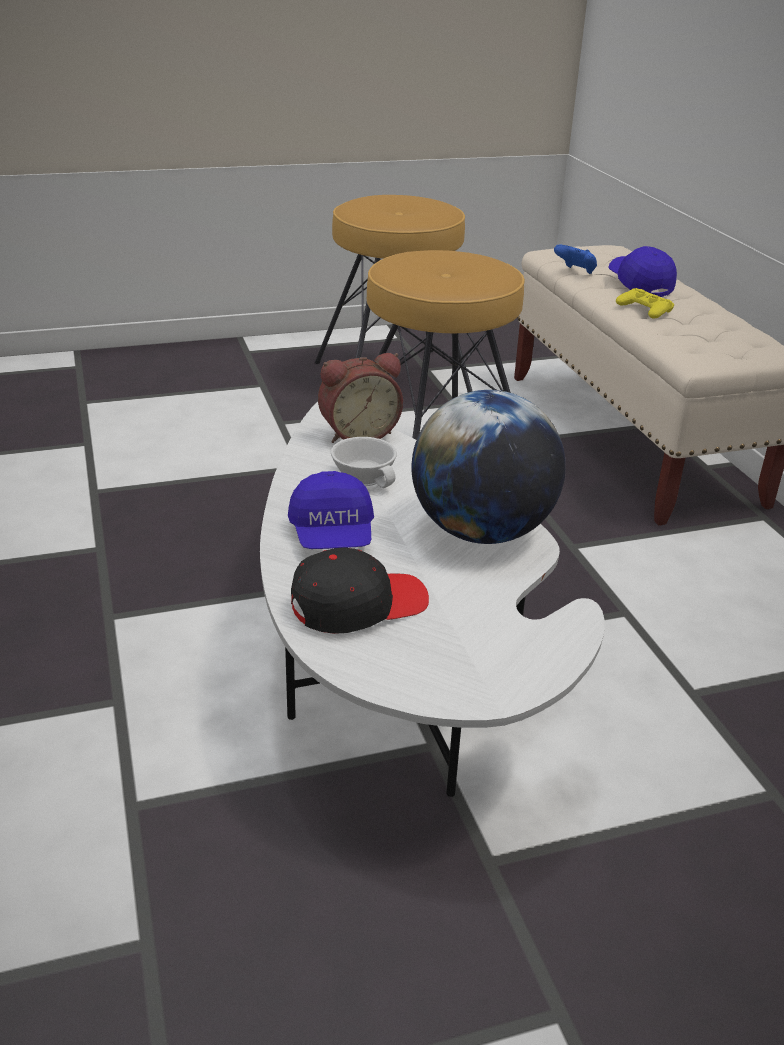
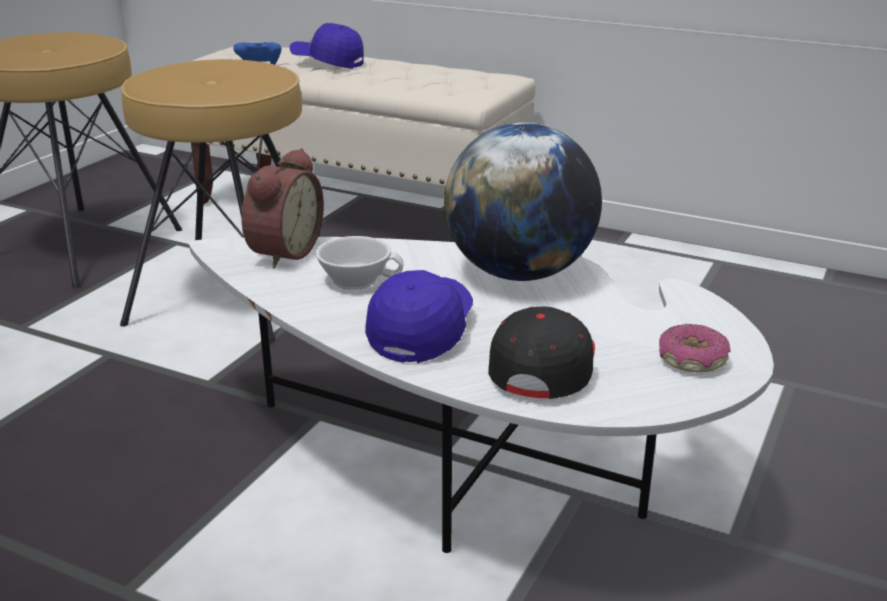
camera: 45 degrees left, 5 degrees down
blue cap [288,471,374,549] -> blue cap turned 105 degrees counterclockwise [365,270,473,363]
yellow game controller [616,288,674,318] -> none
none -> donut [659,324,730,373]

